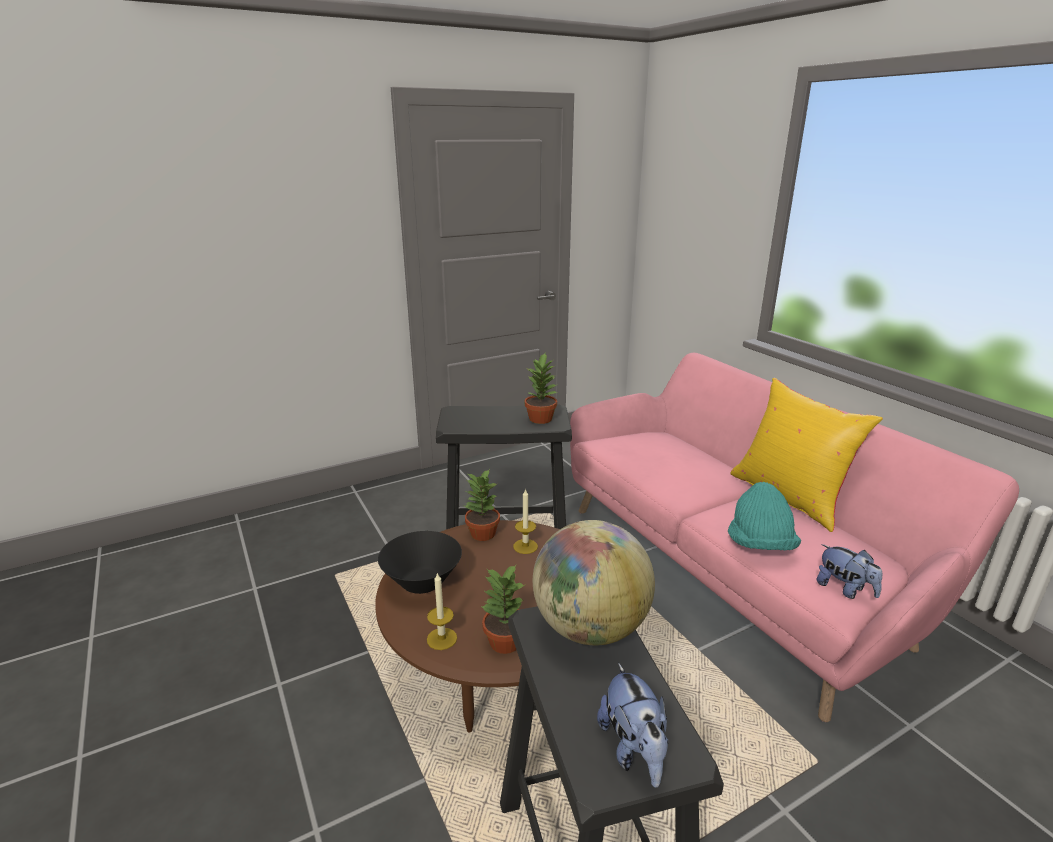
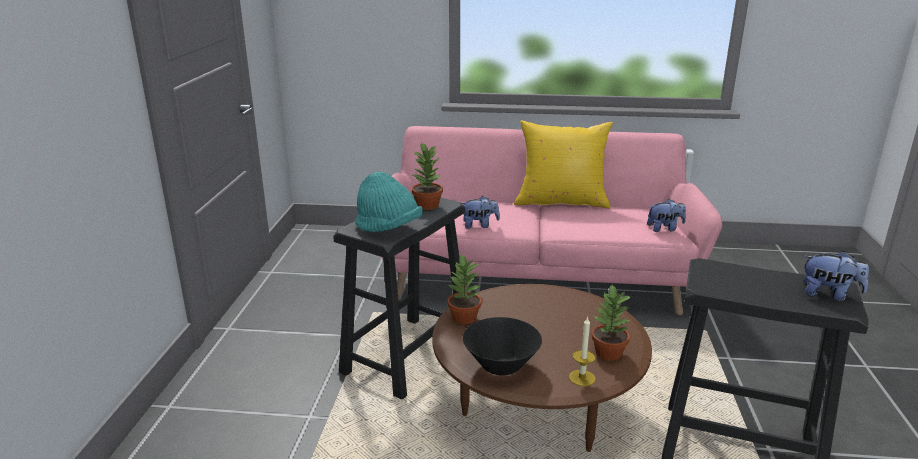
camera: 55 degrees left, 0 degrees up
candle [513,489,538,554] -> none
globe [533,520,655,645] -> none
turquoise hat [728,482,801,550] -> turquoise hat moved to [355,172,423,232]
none -> plush toy [462,196,500,229]

